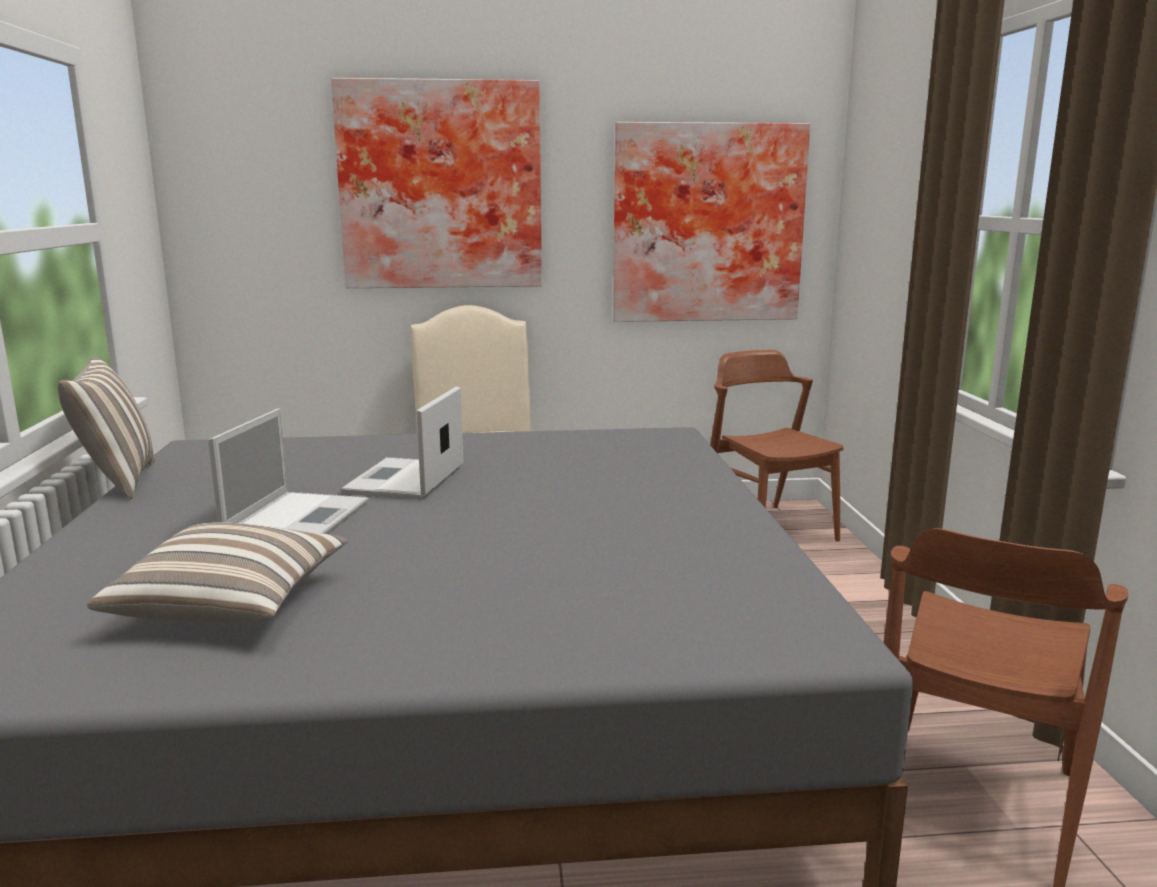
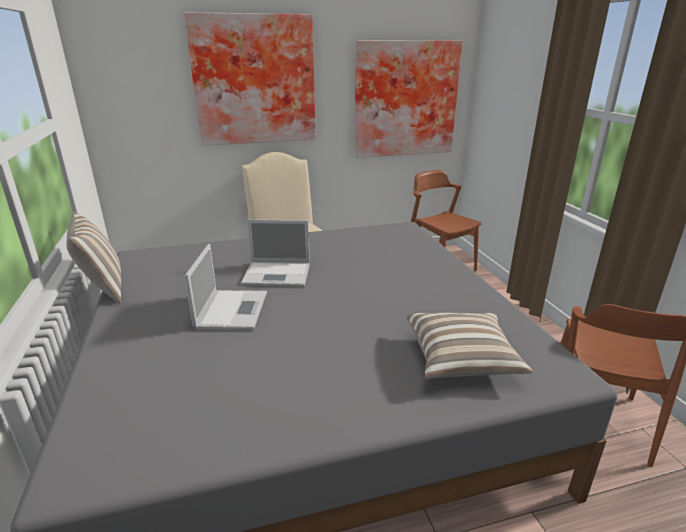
camera: 10 degrees left, 10 degrees up
pillow [87,522,348,622] -> pillow moved to [407,313,533,379]
laptop [341,386,463,500] -> laptop turned 90 degrees counterclockwise [241,219,310,287]

